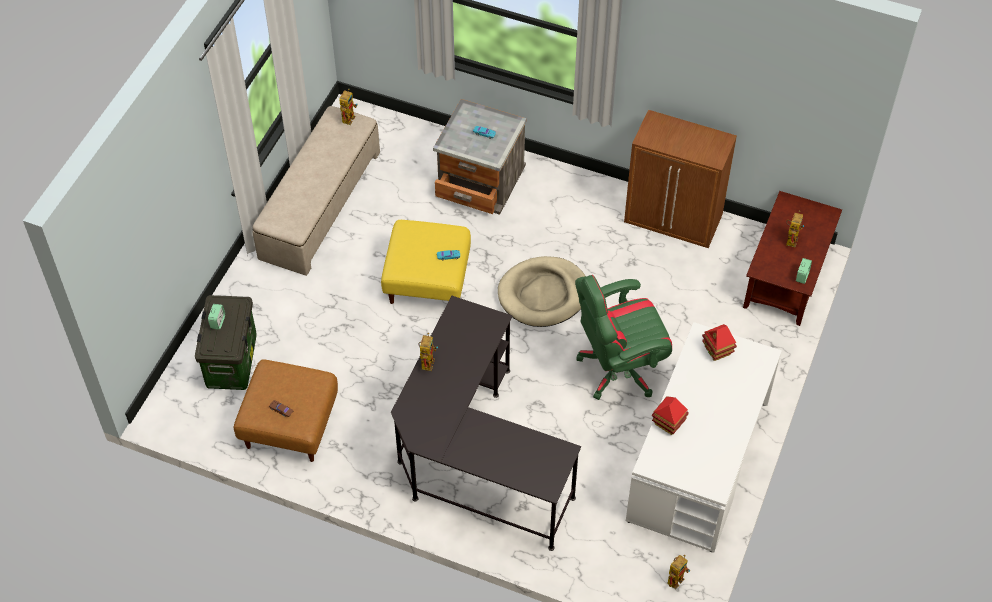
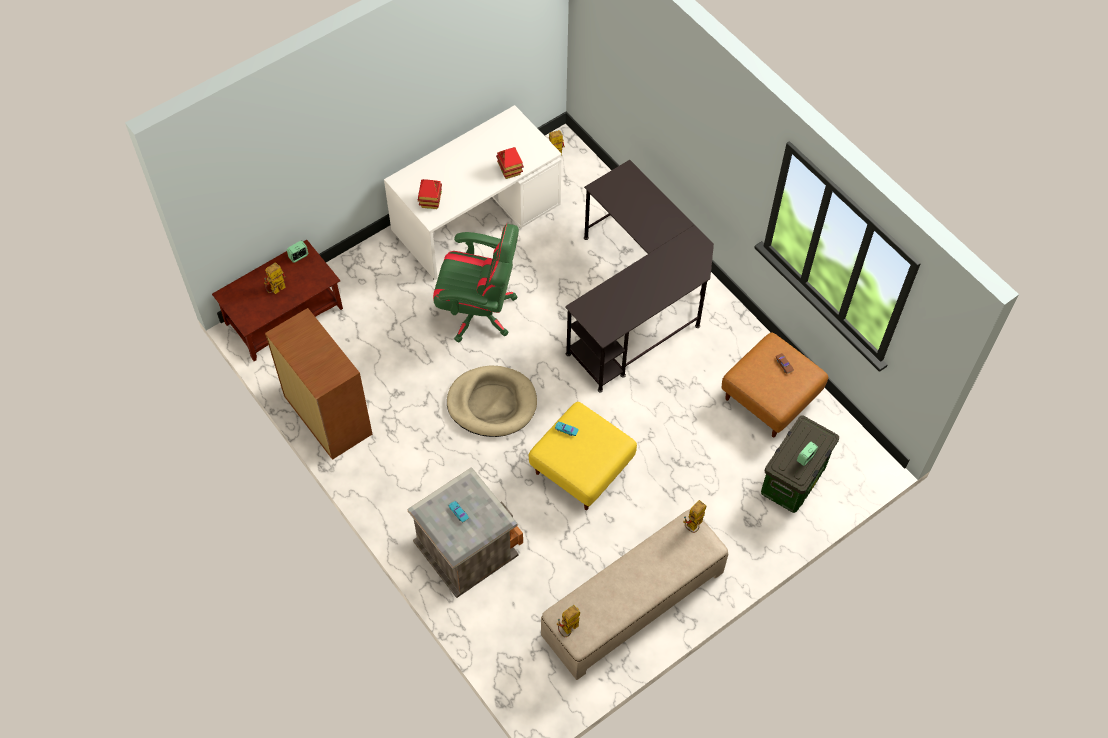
camera: 150 degrees left, 5 degrees up
toy robot [418,333,438,371] -> toy robot moved to [683,500,706,533]

